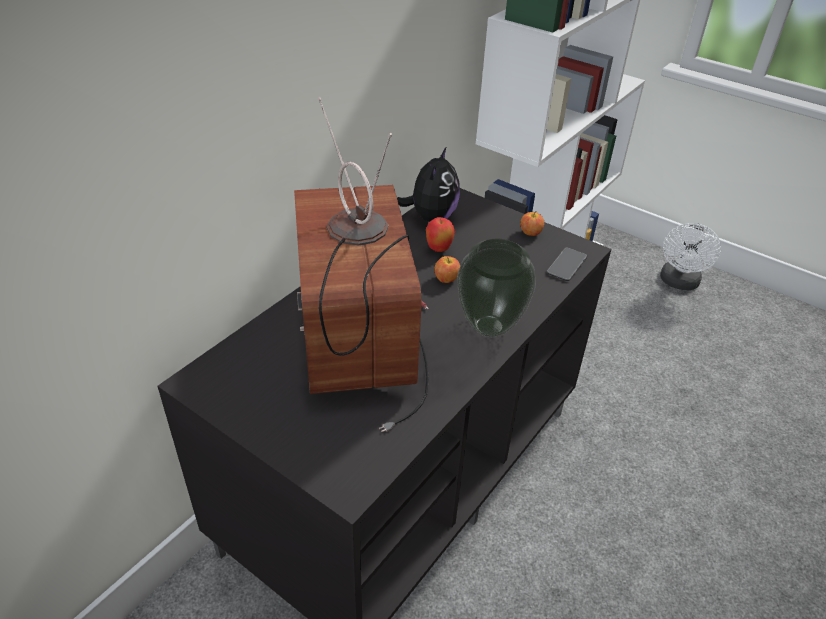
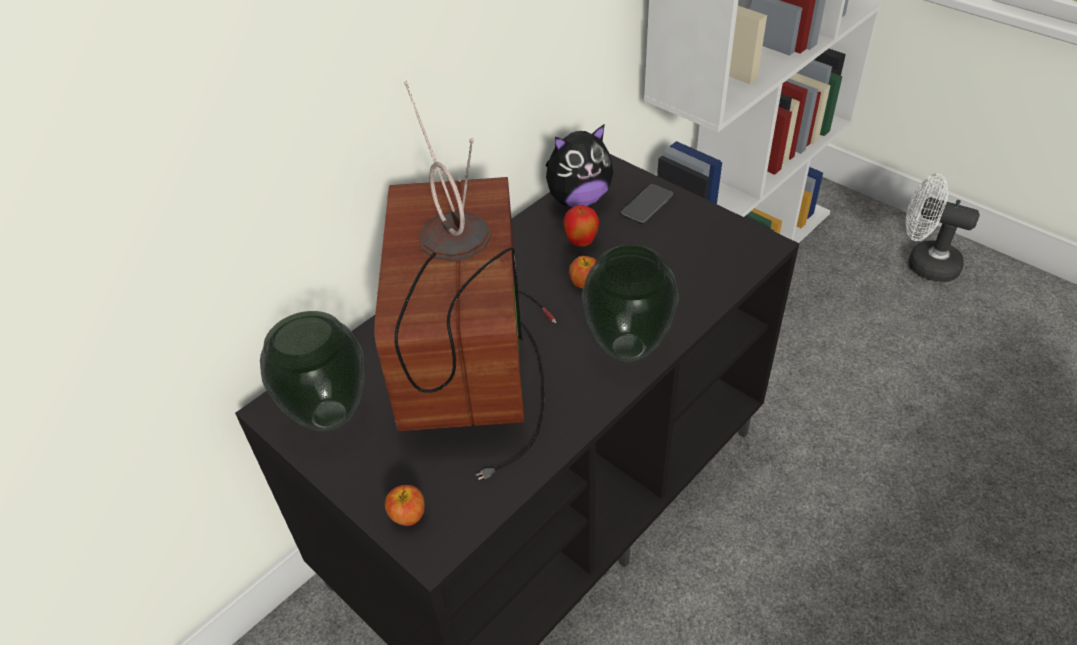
camera: 10 degrees right, 5 degrees up
plush toy [397,148,460,222] -> plush toy turned 45 degrees clockwise [546,124,613,207]
apple [520,211,545,236] -> apple moved to [385,485,425,526]
phone [547,248,587,281] -> phone moved to [621,184,674,224]
white fan [660,223,721,290] -> white fan turned 90 degrees clockwise [906,174,980,282]
none -> vase [260,311,364,431]

